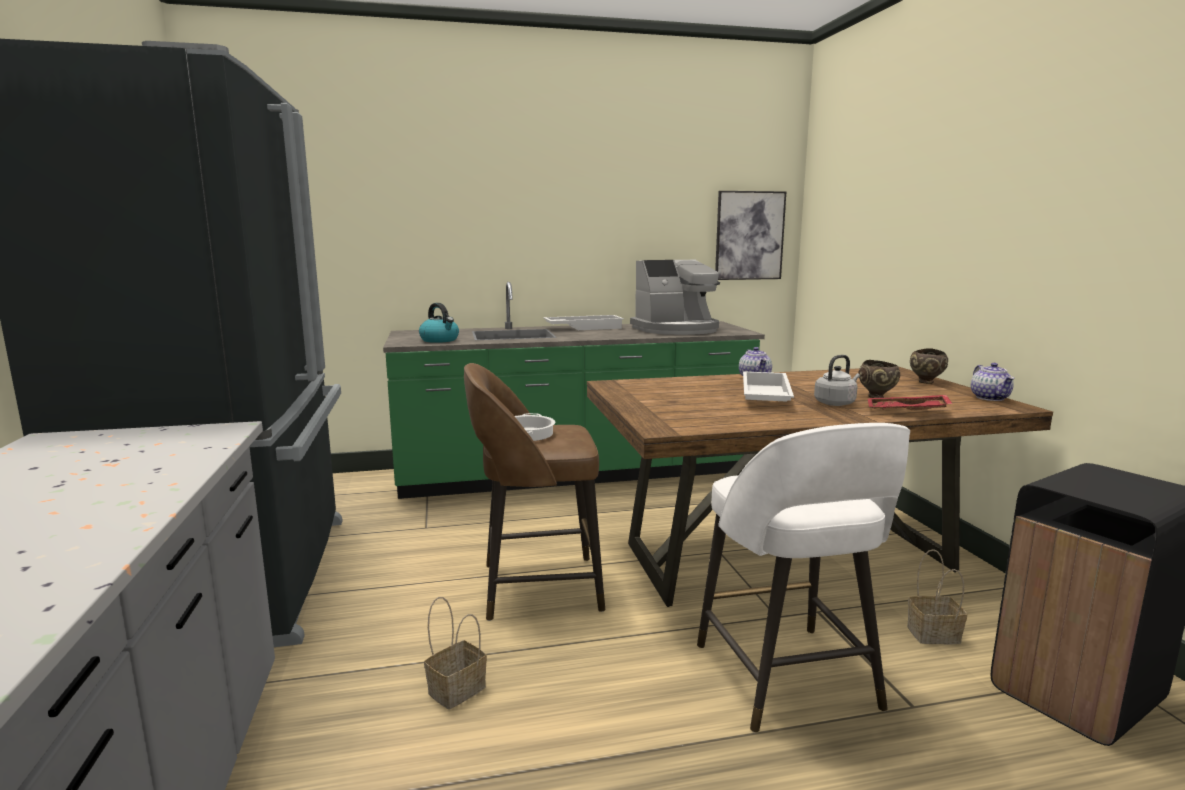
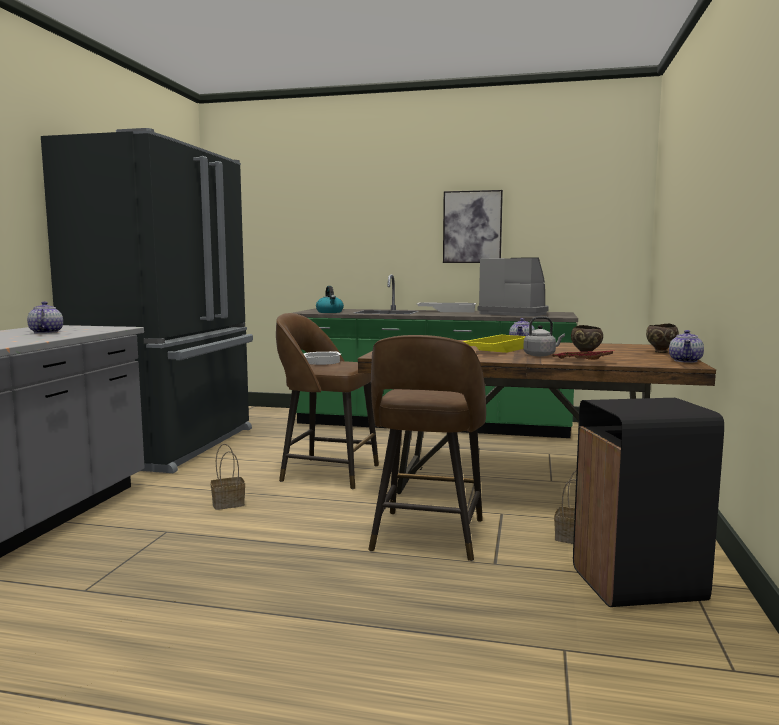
camera: 25 degrees right, 5 degrees down
coffee machine [630,260,720,335] -> coffee machine turned 150 degrees counterclockwise [478,257,549,317]
white stool [697,423,910,732] -> brown stool [368,335,486,561]
picture [715,191,786,280] -> picture moved to [443,190,503,263]
white tray [743,371,794,402] -> yellow tray [462,335,526,353]
none -> teapot [27,301,63,334]

